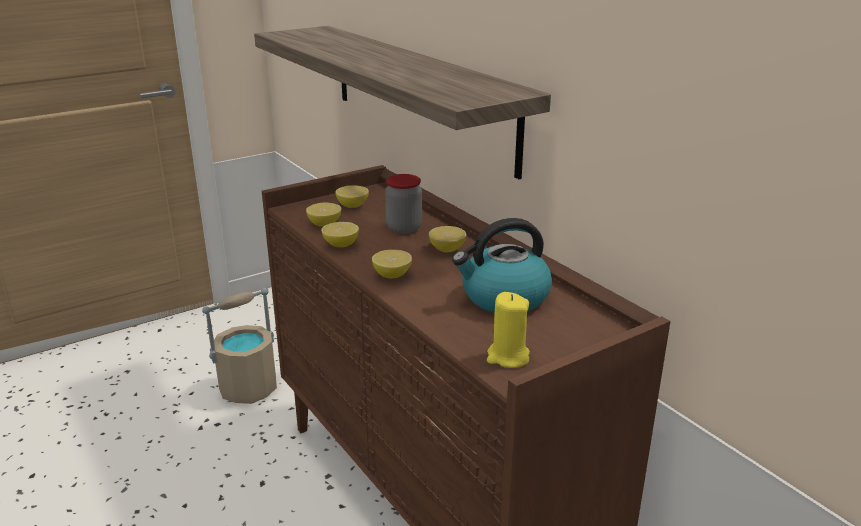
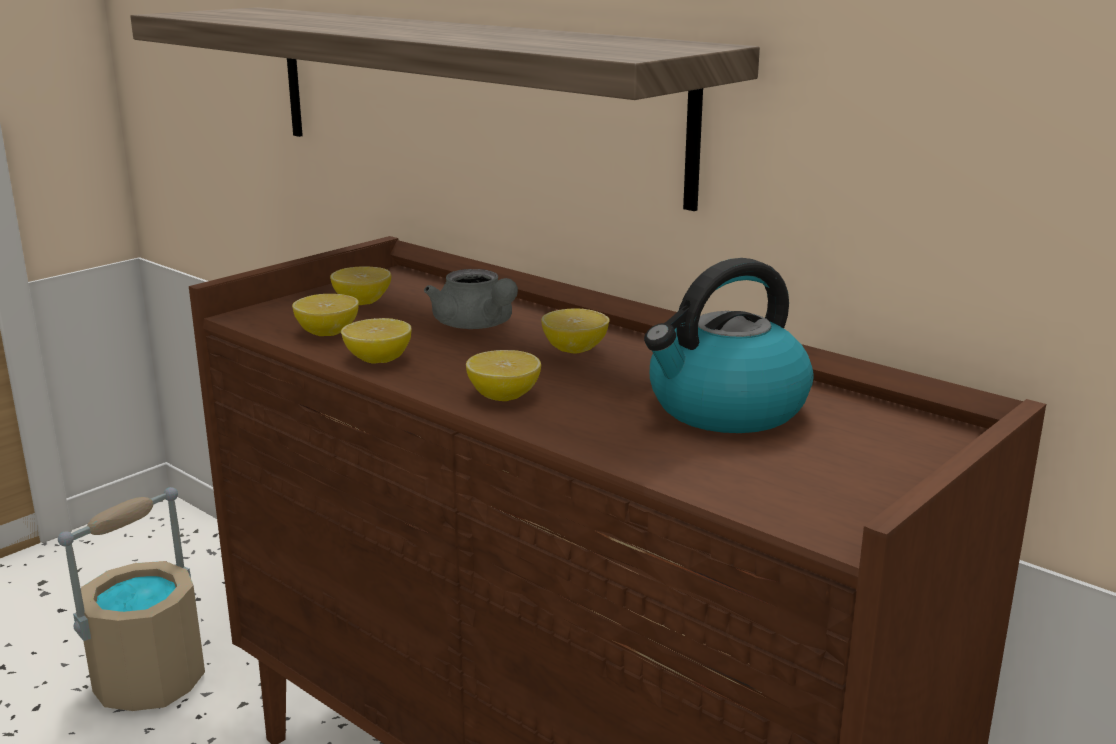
camera: 15 degrees left, 5 degrees down
jar [385,174,422,234] -> grey teapot [424,269,518,329]
yellow candle [487,292,530,368] -> none

